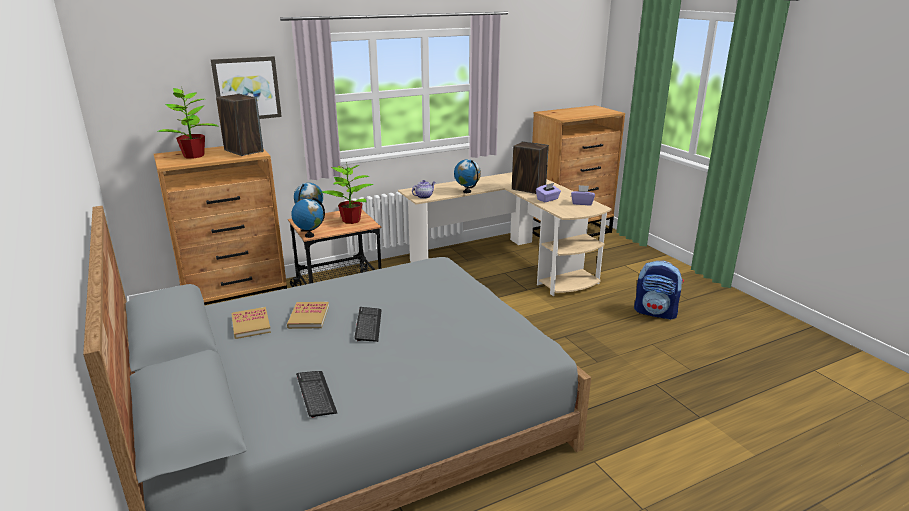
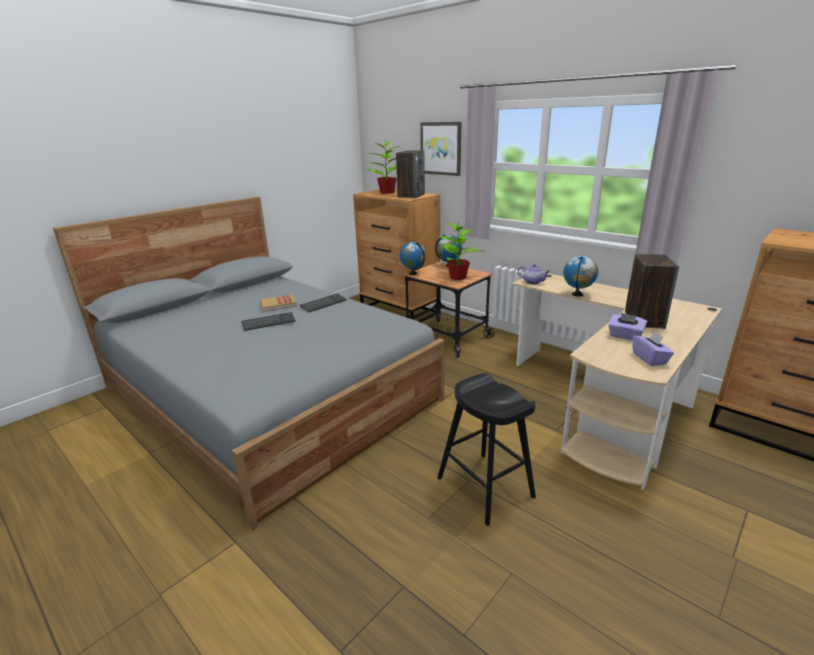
camera: 70 degrees right, 0 degrees up
book [232,307,271,339] -> none
keyboard [296,371,337,418] -> keyboard moved to [300,294,347,312]
backpack [634,261,684,320] -> none
none -> black stool [437,373,536,526]

